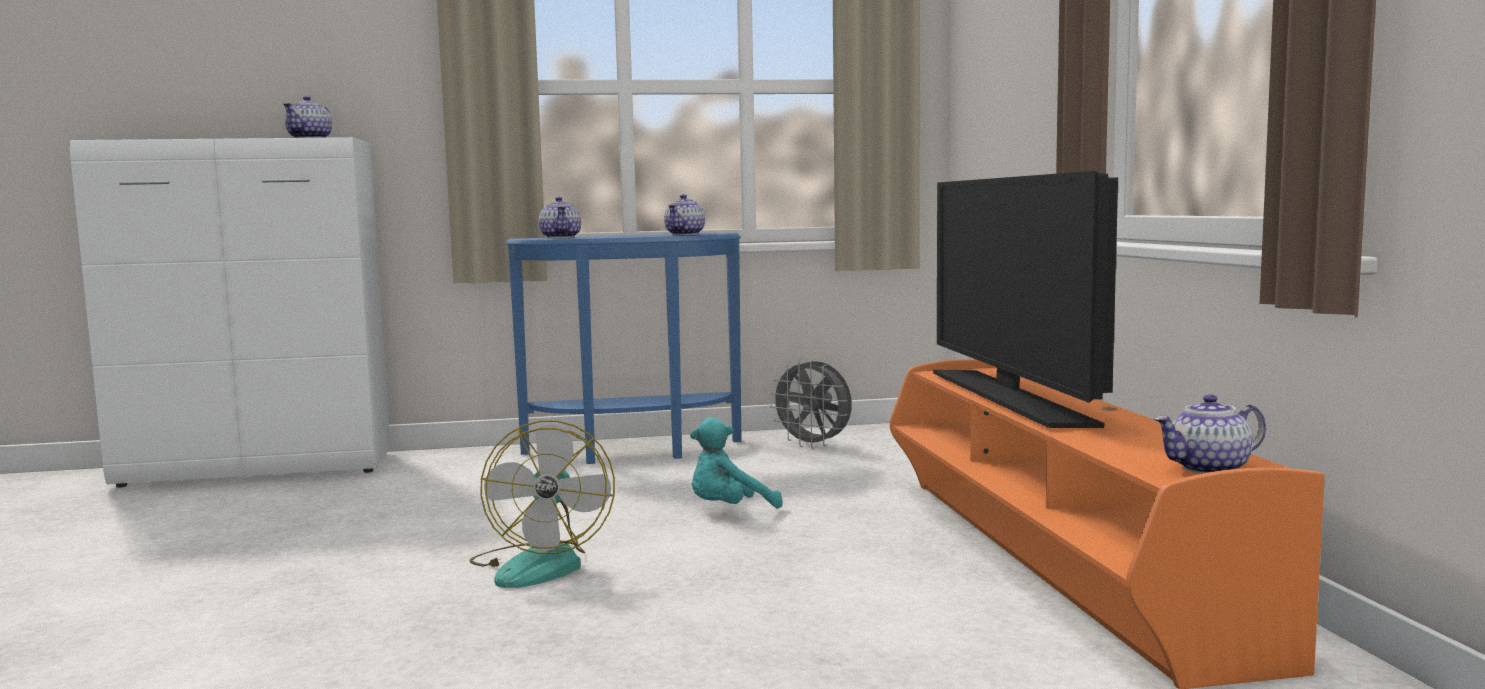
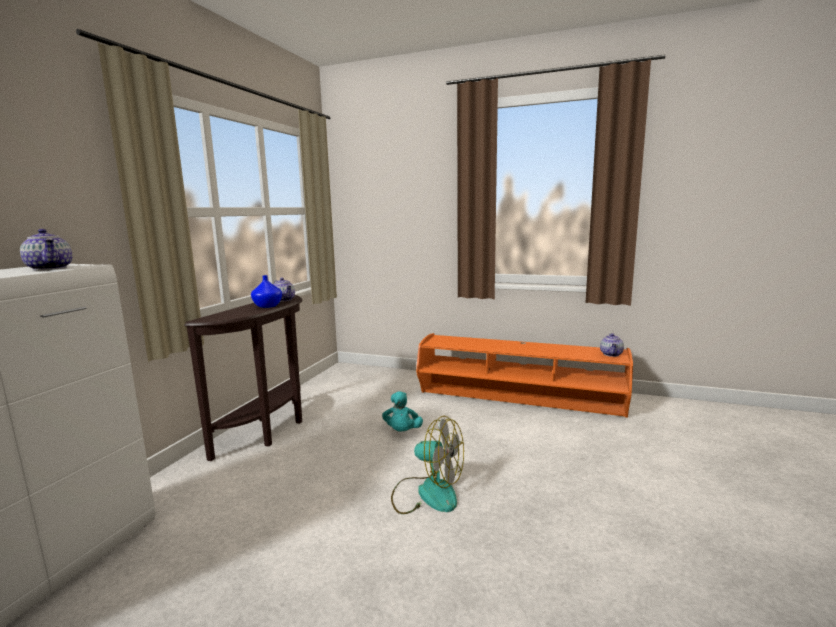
camera: 60 degrees left, 5 degrees up
blue console table [505,233,741,464] -> brown console table [184,295,302,461]
teapot [539,197,581,238] -> none
grey fan [769,358,852,449] -> none
television [933,171,1118,428] -> none
none -> blue vase [251,275,282,308]

